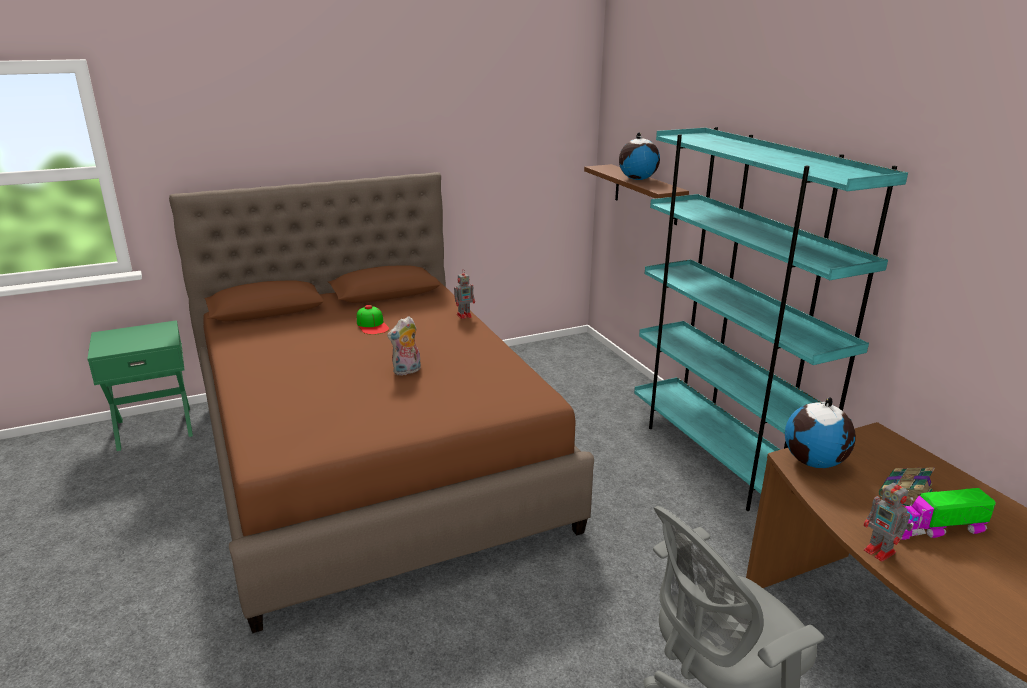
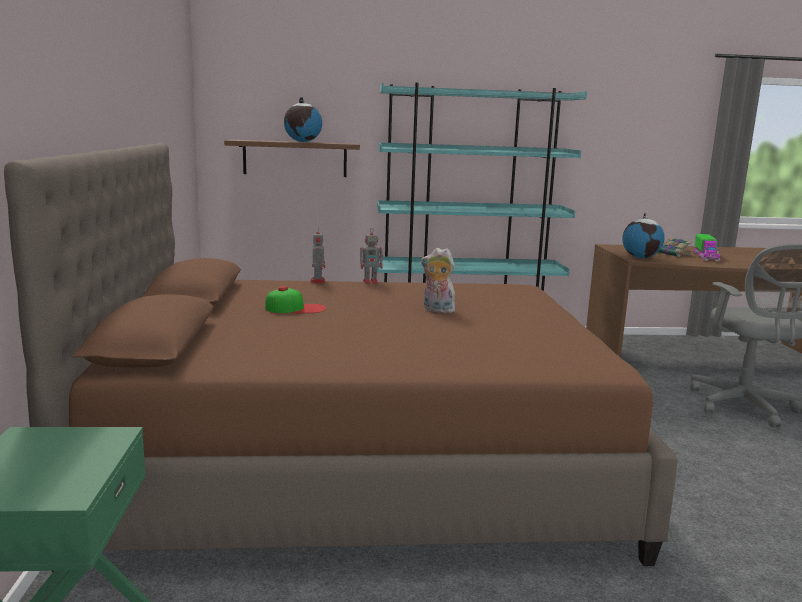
camera: 70 degrees left, 10 degrees down
plush toy [387,316,421,376] -> plush toy turned 135 degrees clockwise [421,248,455,313]
toy robot [864,479,912,562] -> toy robot moved to [360,228,383,284]

